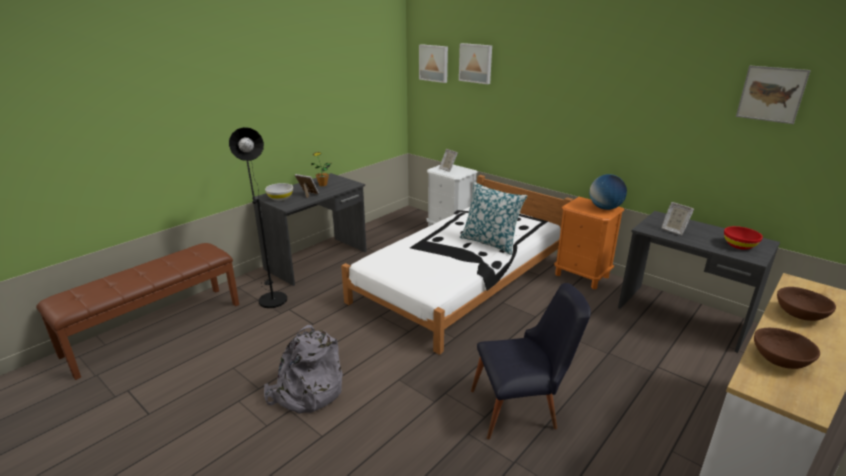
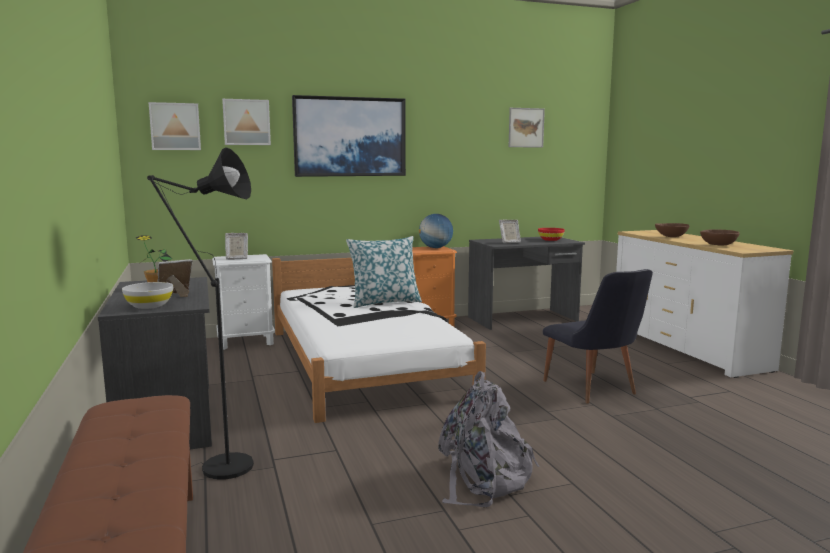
camera: 60 degrees left, 15 degrees down
black chair [471,283,591,439] -> black chair turned 135 degrees clockwise [543,269,653,404]
none -> picture [292,95,406,177]

